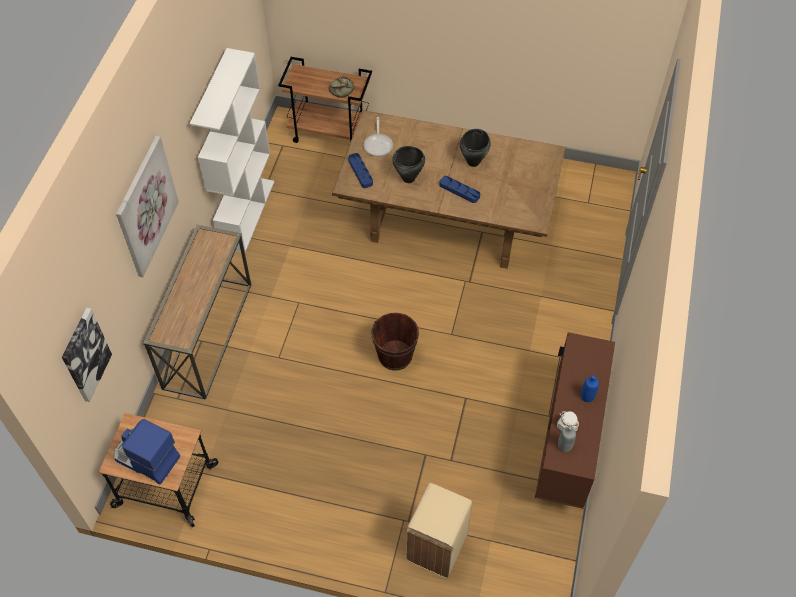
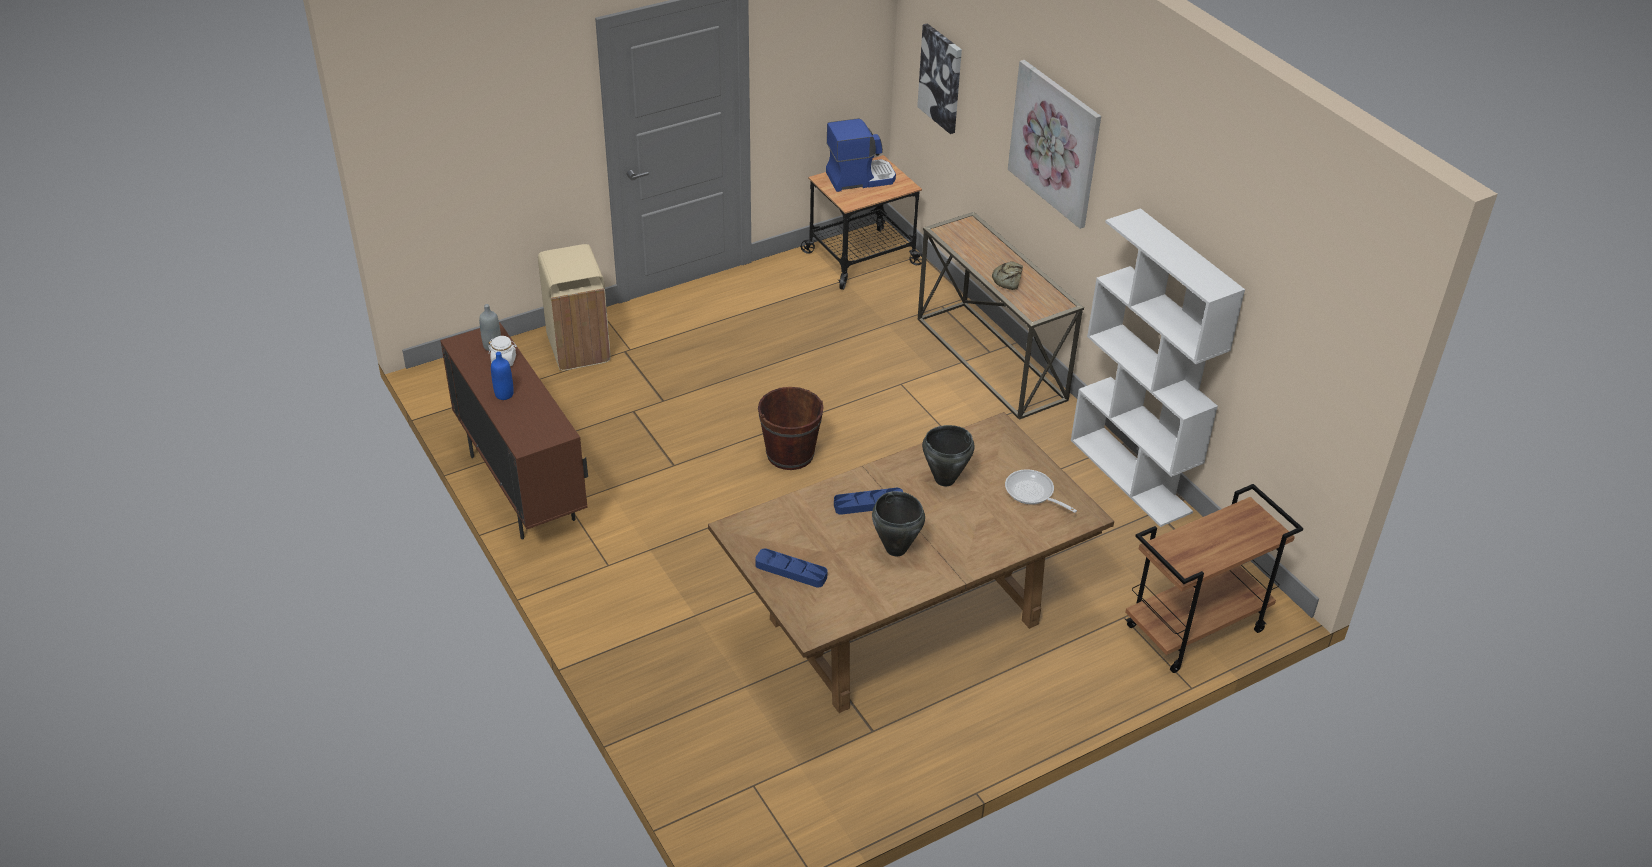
camera: 135 degrees right, 15 degrees down
bread [328,77,354,98] -> bread moved to [992,261,1023,290]
blue tray [348,153,373,188] -> blue tray moved to [755,548,827,588]

